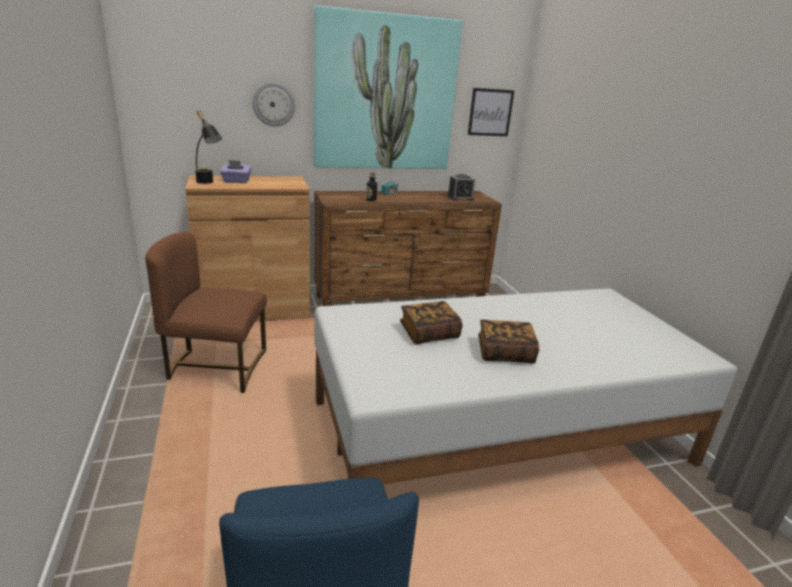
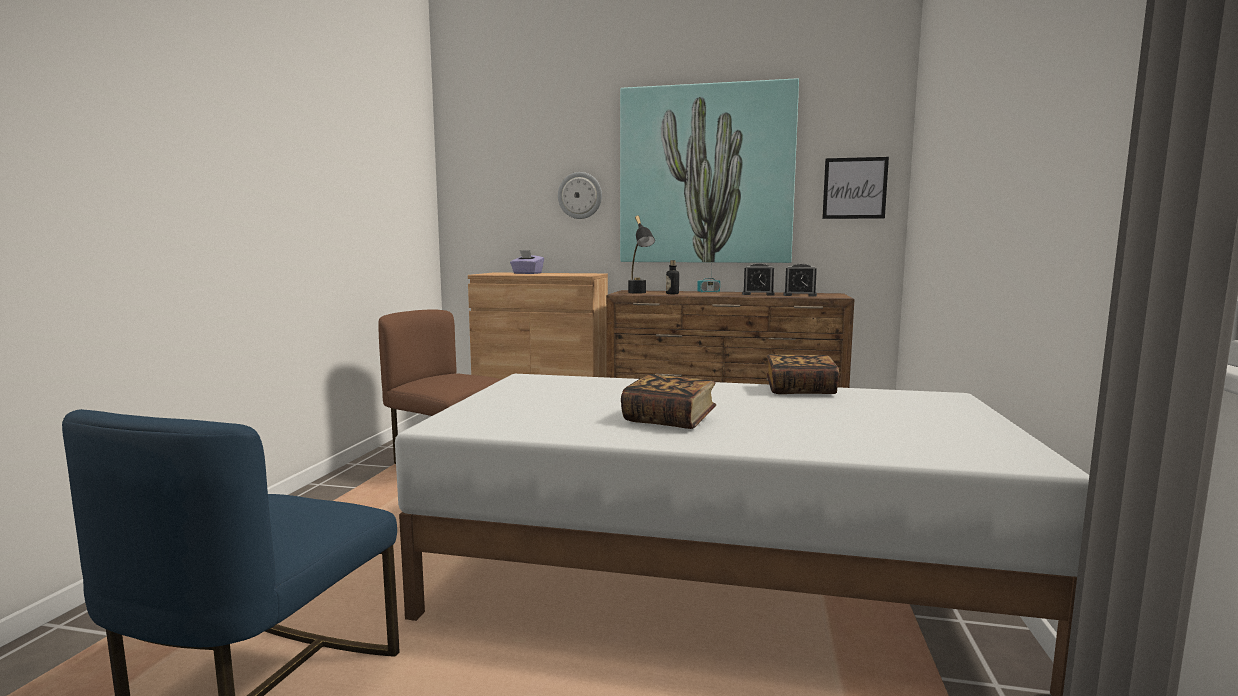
camera: 30 degrees right, 15 degrees down
black table lamp [195,110,222,184] -> black table lamp moved to [628,216,655,293]
book [400,301,463,344] -> book moved to [767,354,839,394]
none -> alarm clock [742,263,775,295]

